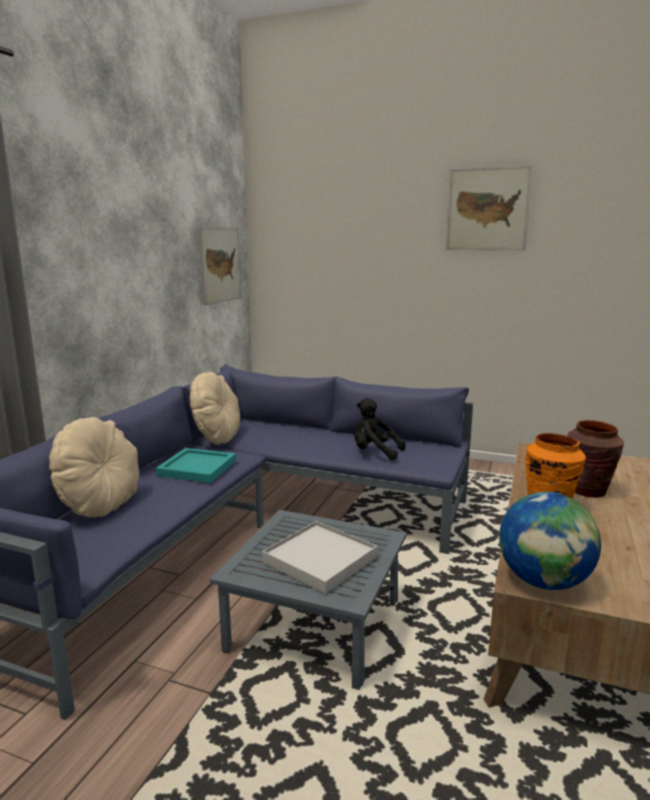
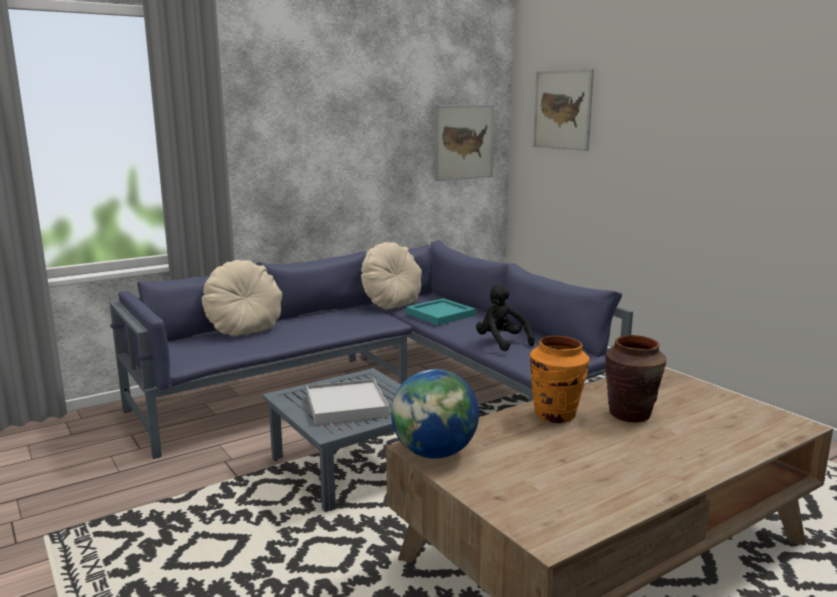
camera: 35 degrees right, 0 degrees up
turquoise tray [155,448,236,483] -> turquoise tray moved to [406,298,476,325]
picture [446,165,533,250] -> picture moved to [533,69,594,151]

